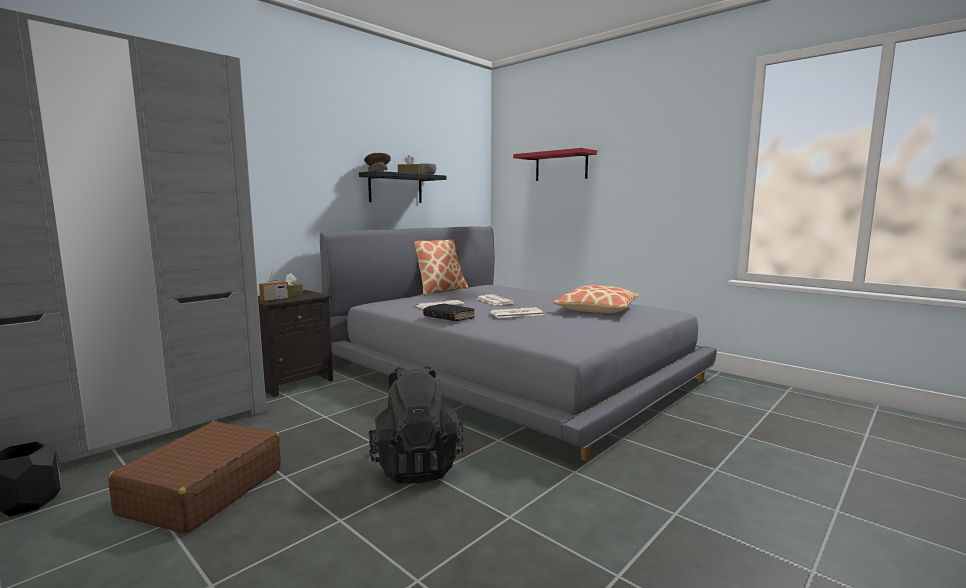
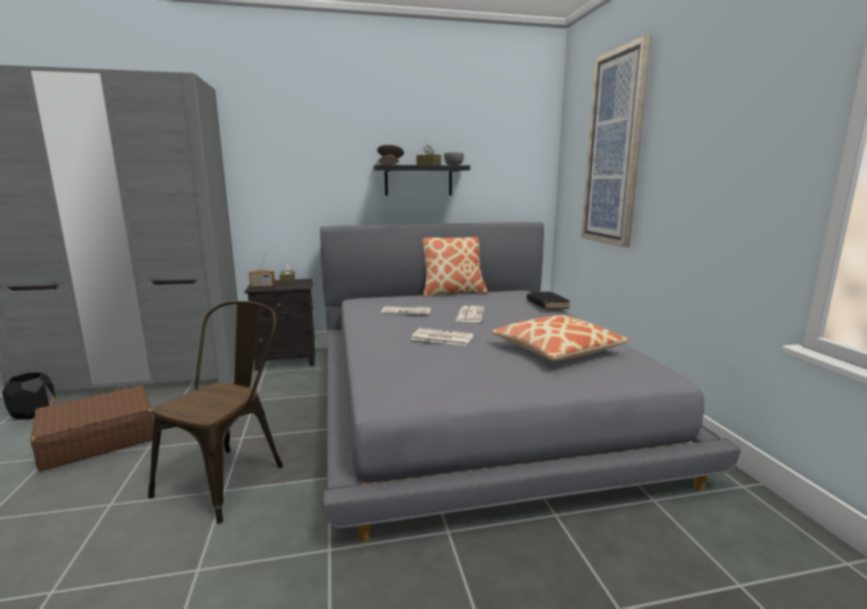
camera: 35 degrees right, 5 degrees up
black backpack [369,365,463,484] -> brown chair [148,301,283,524]
black book [423,303,475,321] -> black book moved to [527,291,570,309]
red shelf [513,148,597,181] -> picture [581,35,652,247]

